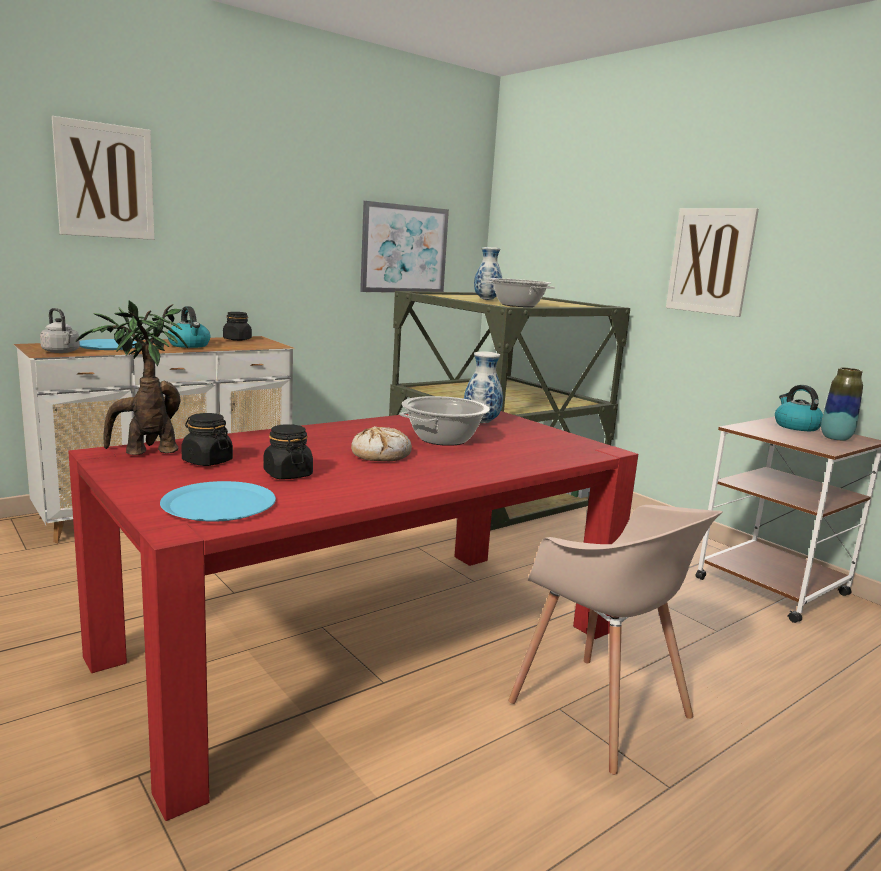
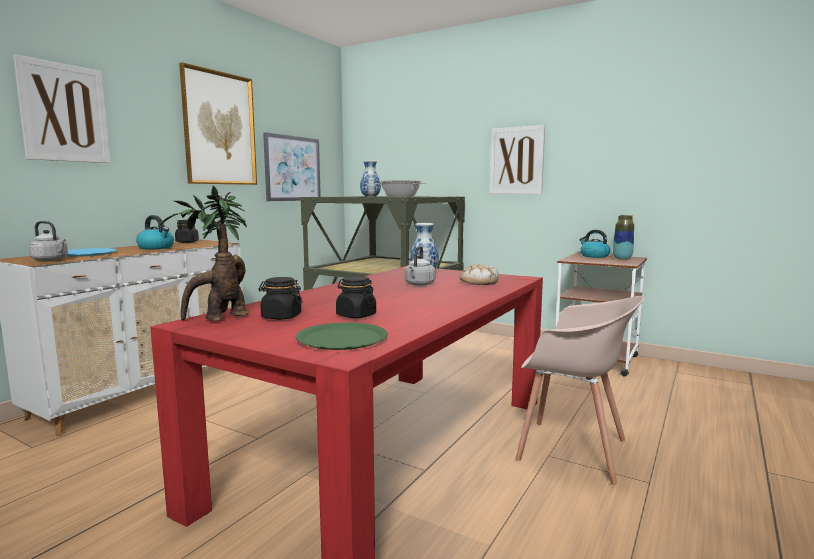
camera: 20 degrees left, 5 degrees down
blue plate [160,481,276,522] -> green plate [296,322,388,350]
bread [351,426,412,461] -> bread moved to [460,264,499,285]
cooking pot [400,396,490,446] -> grey kettle [405,246,435,286]
none -> picture [179,62,257,185]

